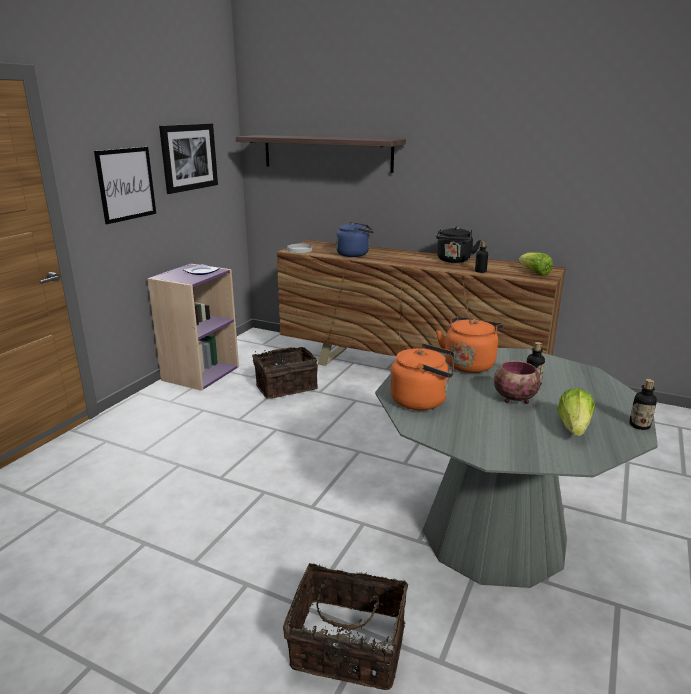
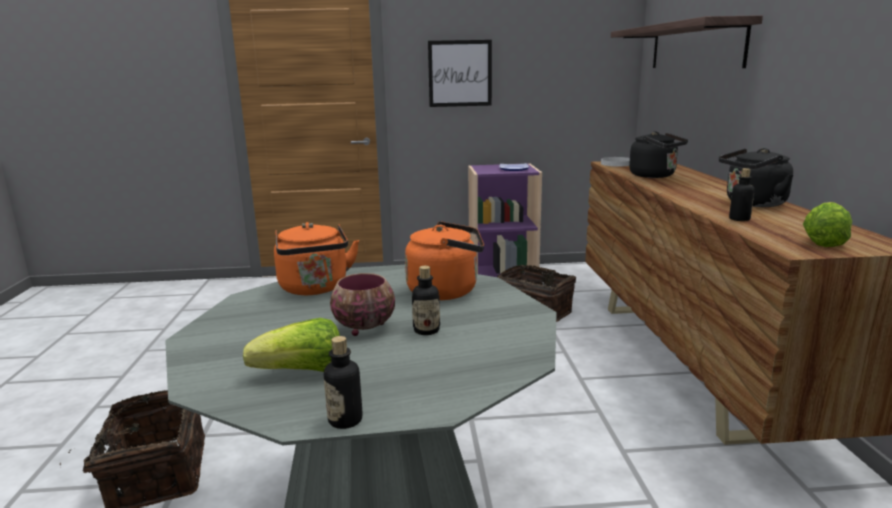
camera: 60 degrees right, 5 degrees down
picture [159,123,218,194] -> none
blue kettle [336,222,374,257] -> black kettle [629,131,688,178]

